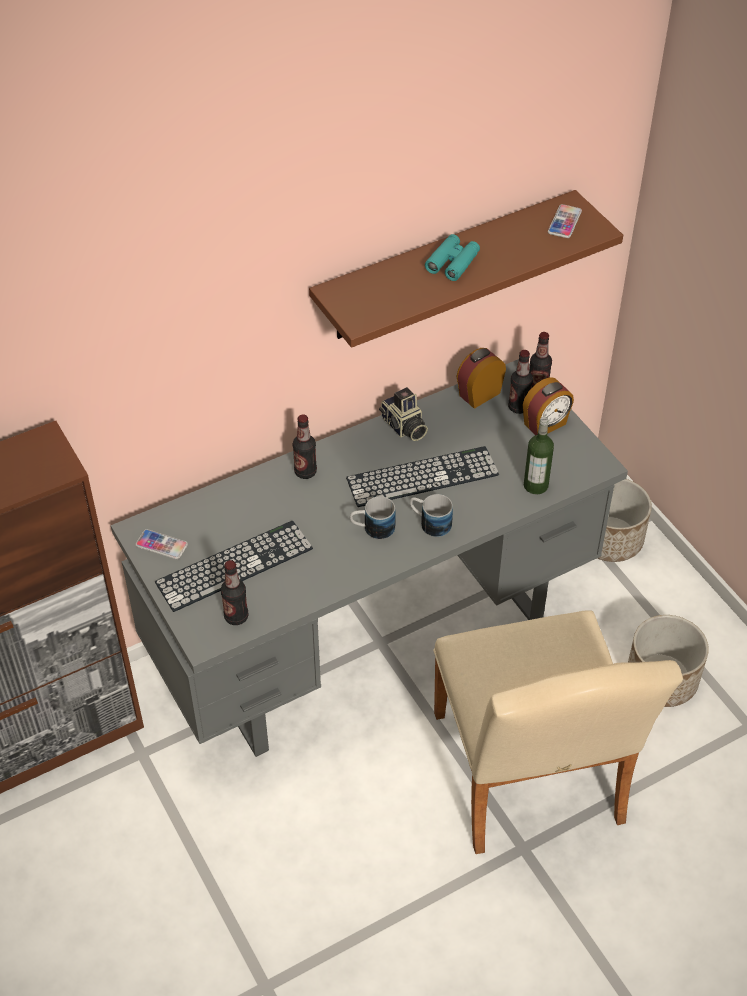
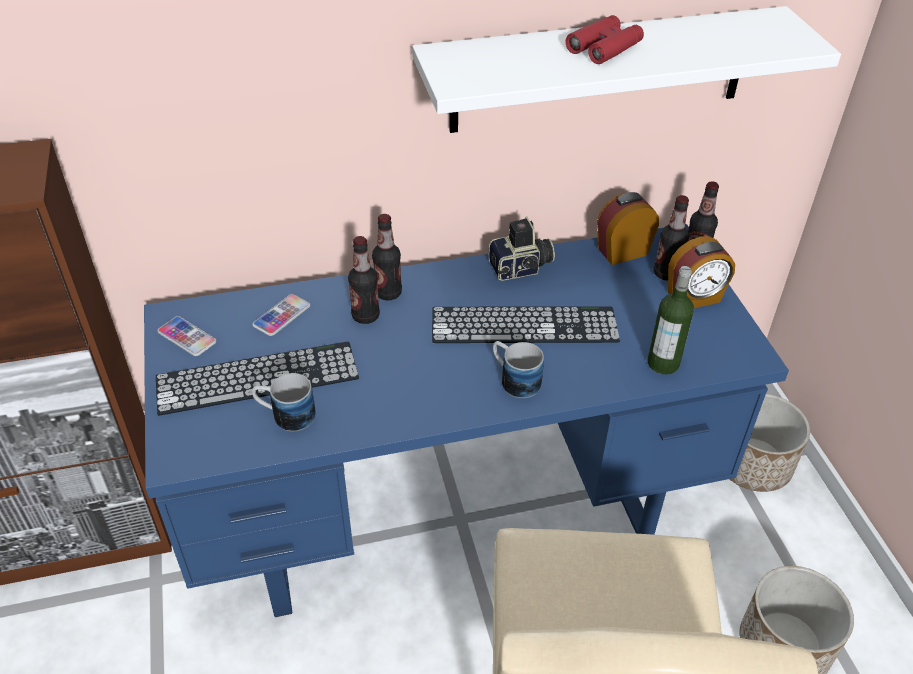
camera: 15 degrees right, 5 degrees down
grey desk [111,359,628,757] -> blue desk [144,224,789,617]
bottle [221,560,249,625] -> bottle moved to [348,236,380,324]
brown shelf [309,190,623,348] -> white shelf [412,6,841,133]
mug [350,496,396,540] -> mug moved to [252,373,316,432]
camera [379,387,428,441] -> camera turned 90 degrees counterclockwise [488,216,555,281]
turquoise binoculars [425,234,480,281] -> red binoculars [566,15,644,64]
phone [548,204,582,238] -> phone moved to [252,294,310,336]

